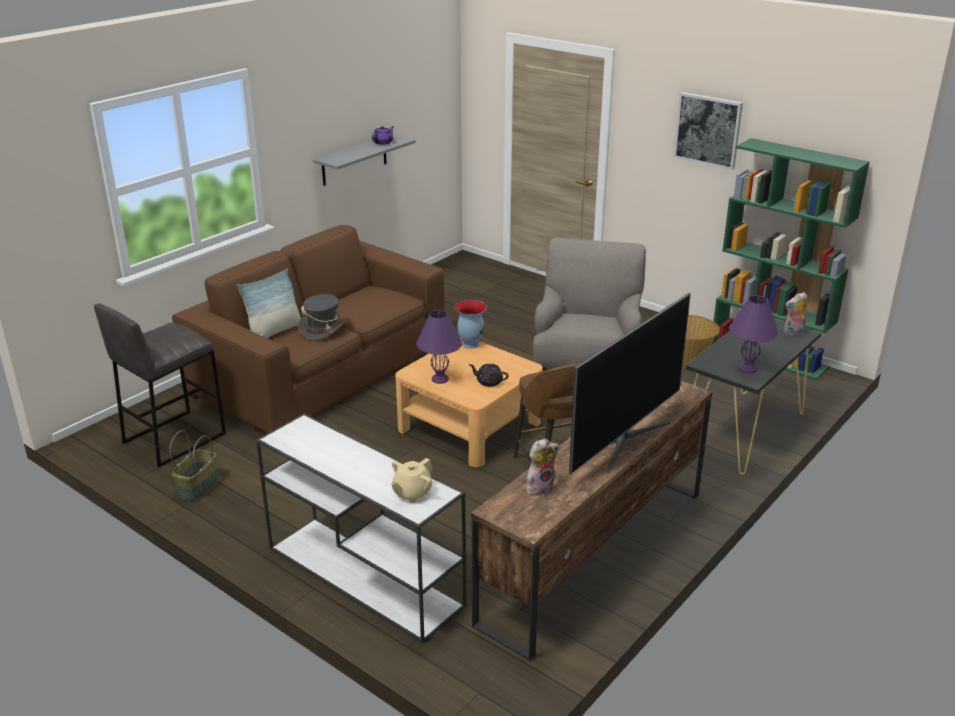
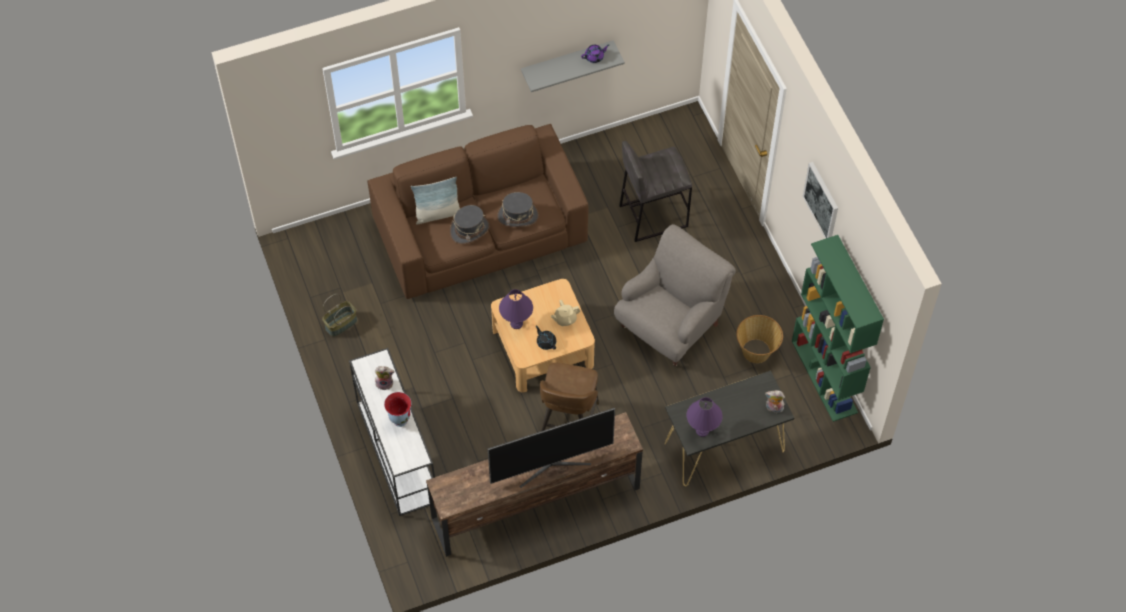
camera: 30 degrees right, 30 degrees up
grey stool [94,303,226,468] -> grey stool moved to [619,141,692,242]
beige teapot [391,458,433,503] -> beige teapot moved to [551,300,581,326]
vase [455,300,487,349] -> vase moved to [384,392,411,427]
plush toy [526,438,559,496] -> plush toy moved to [375,366,395,390]
none -> grey hat [497,192,539,227]

